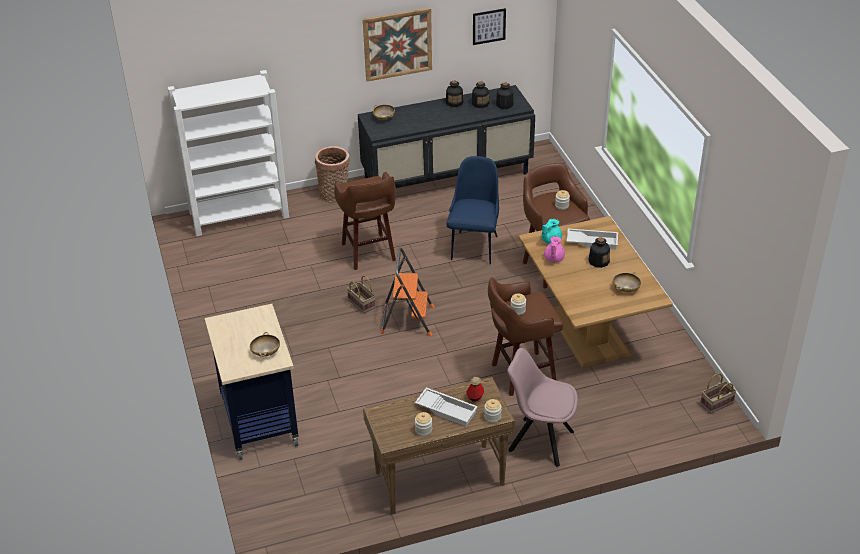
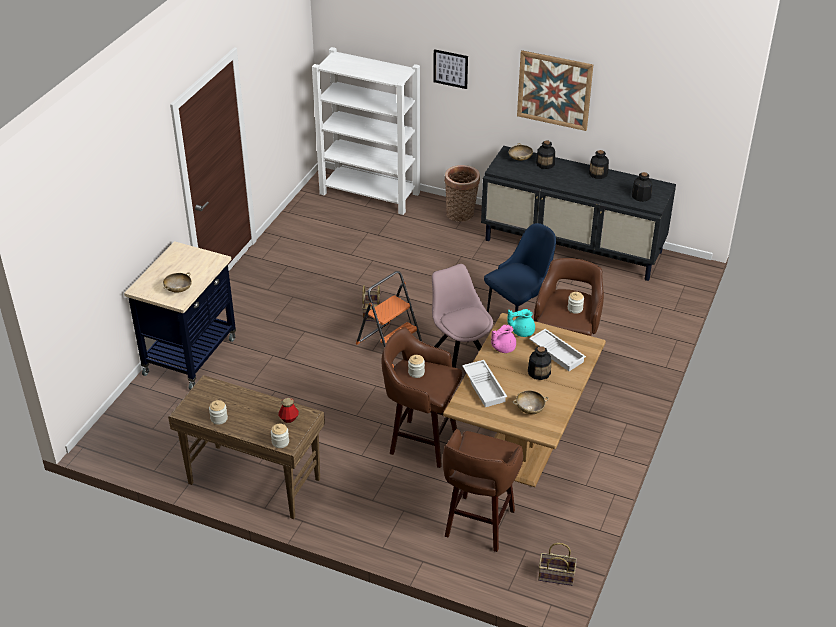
camera: 40 degrees right, 0 degrees up
brown stool [334,171,396,270] -> brown stool moved to [443,429,523,552]
white tray [415,387,478,426] -> white tray moved to [462,360,507,407]
bottle [472,81,489,108] -> bottle moved to [536,140,555,169]
picture [473,8,506,45] -> picture moved to [433,49,468,89]
pink chair [507,348,578,467] -> pink chair moved to [432,264,493,368]

